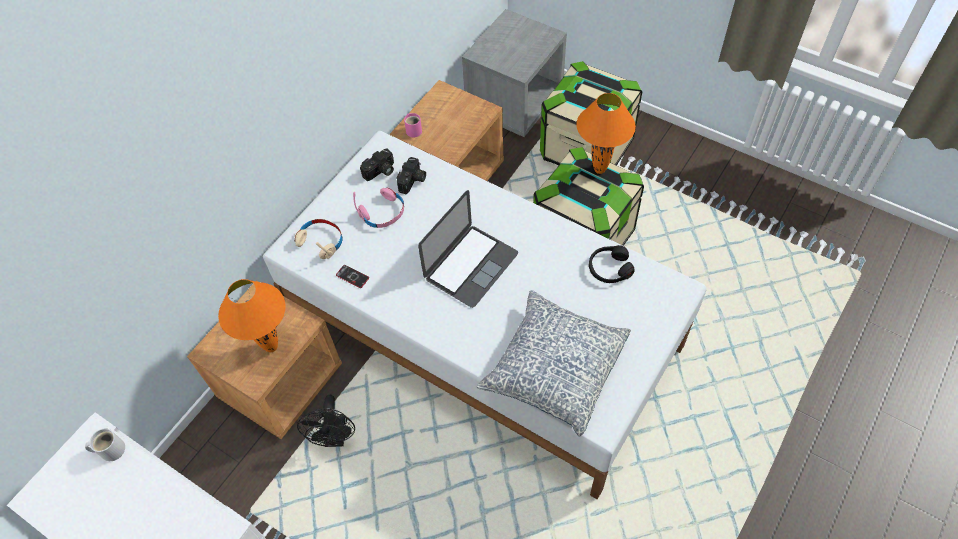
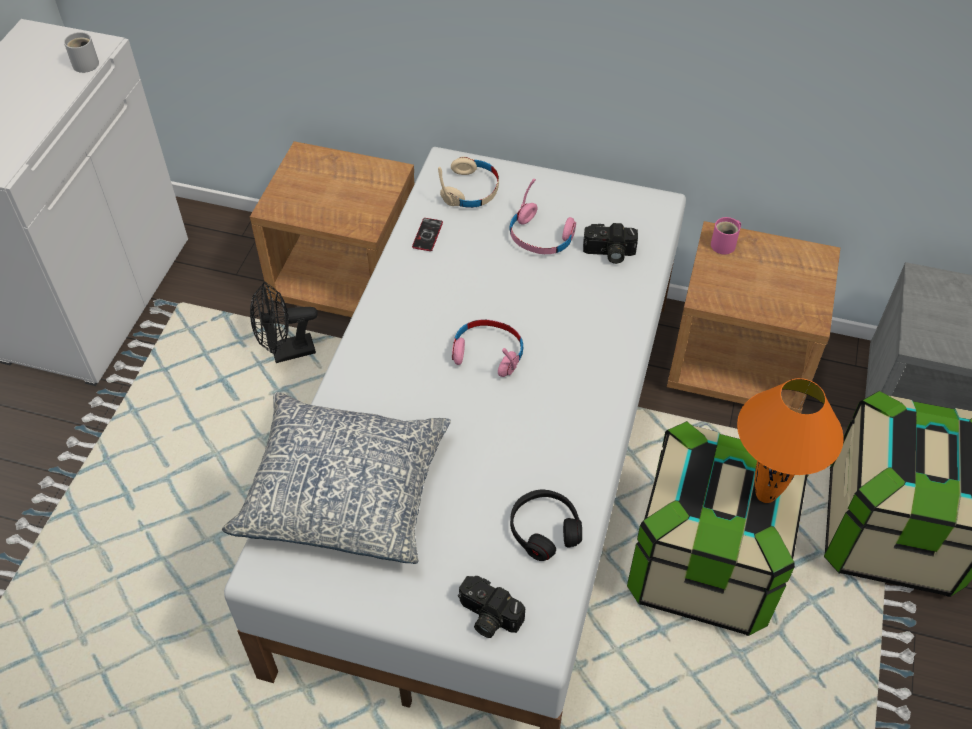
camera: 70 degrees right, 5 degrees down
orange table lamp [218,279,286,352] -> none
camera [360,149,394,181] -> camera moved to [458,576,525,638]
laptop [418,190,518,308] -> pink headphones [452,319,523,377]

